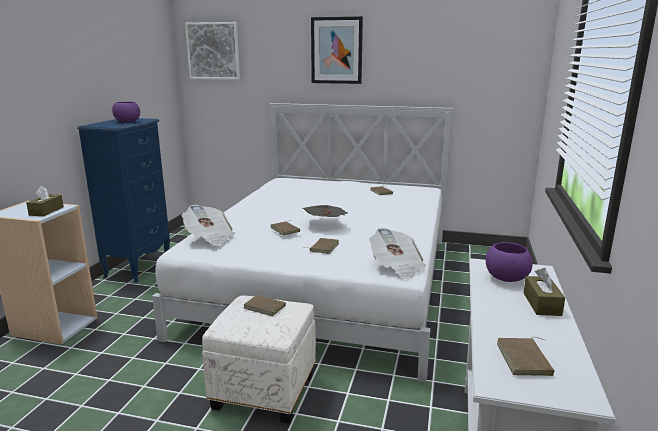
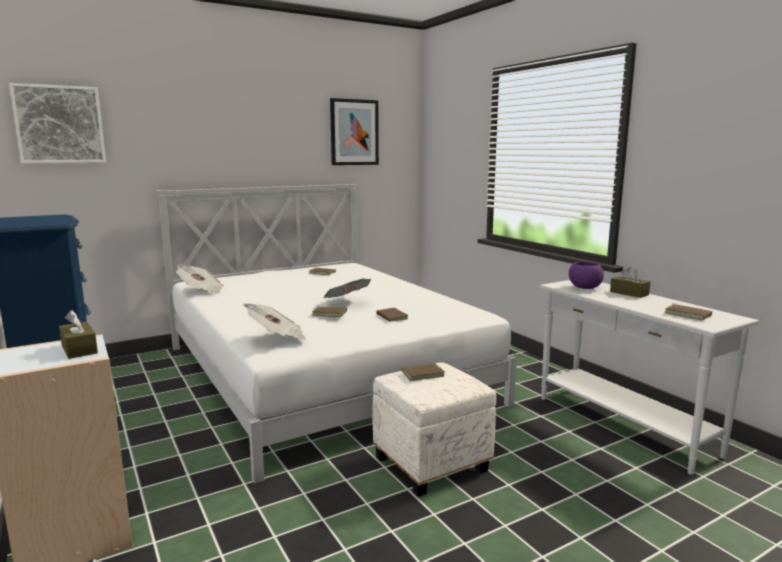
camera: 45 degrees left, 5 degrees down
purple bowl [112,102,140,122] -> none
picture [311,16,363,84] -> picture moved to [330,98,379,165]
newspaper [369,228,426,279] -> newspaper moved to [176,265,224,294]

